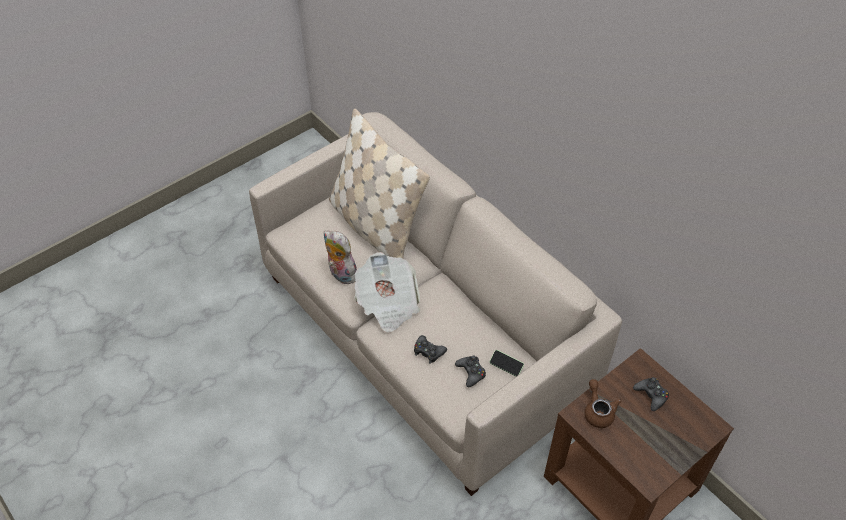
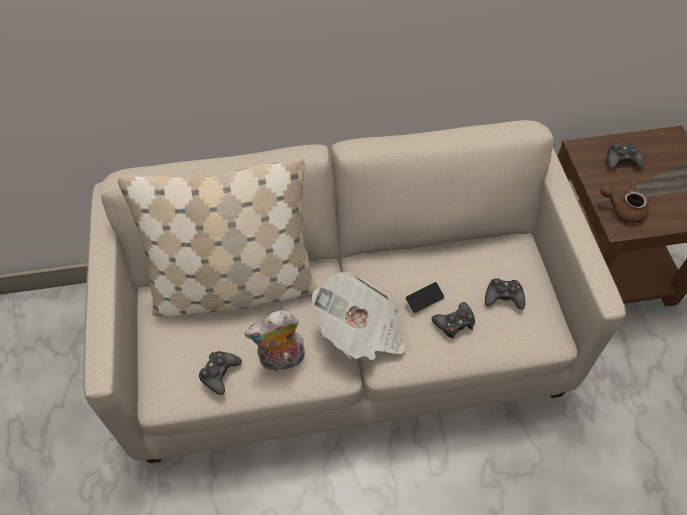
camera: 60 degrees left, 5 degrees up
phone [490,350,524,377] -> phone moved to [405,282,445,314]
none -> black game controller [199,351,242,395]

